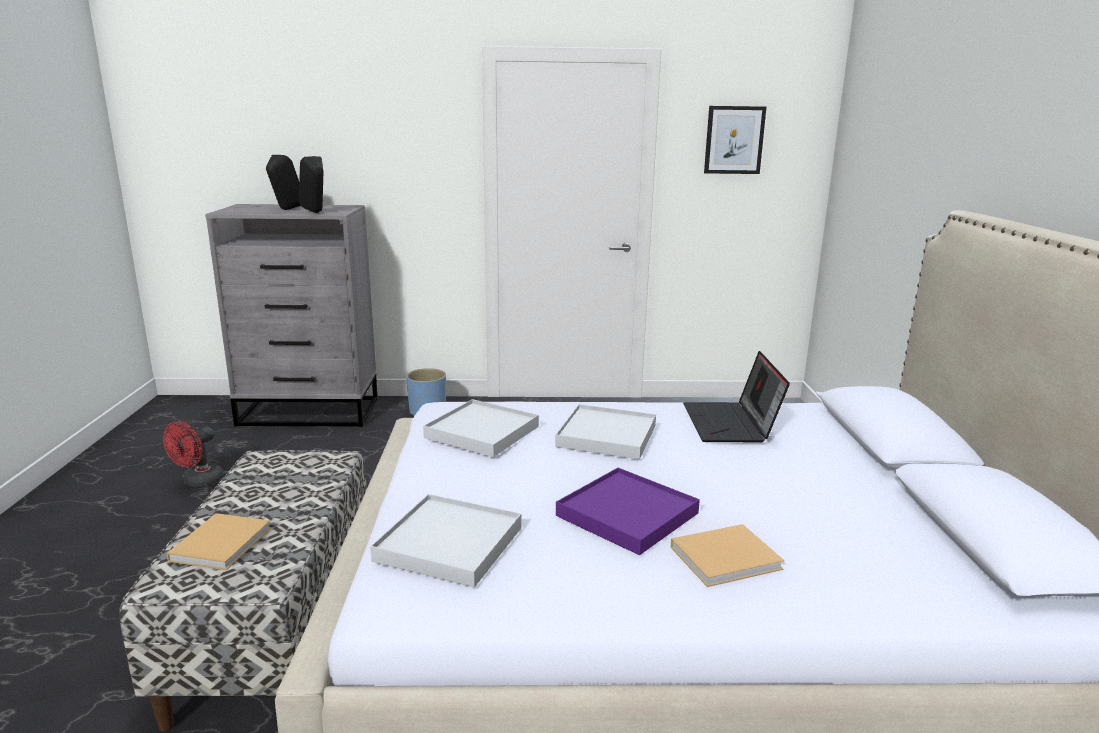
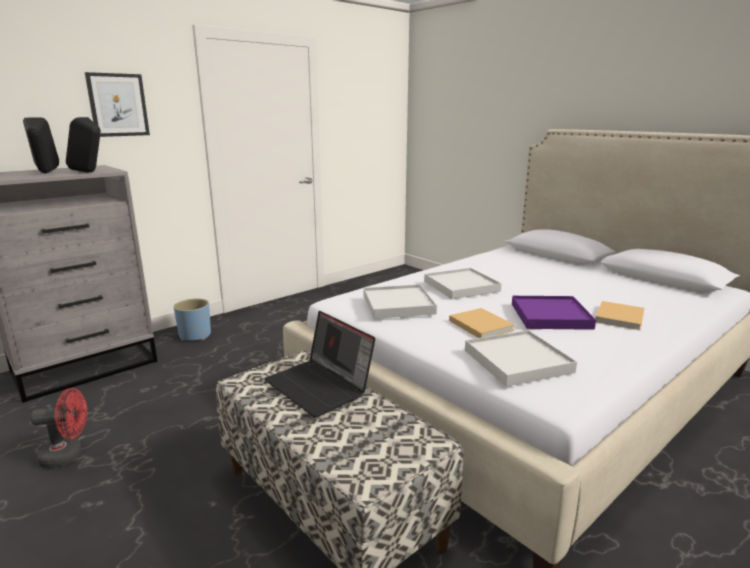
camera: 40 degrees left, 0 degrees up
red fan [163,421,224,487] -> red fan turned 90 degrees counterclockwise [30,388,87,468]
beige book [166,513,271,570] -> beige book moved to [449,308,515,338]
laptop [683,351,790,442] -> laptop moved to [264,311,375,417]
picture [704,106,766,174] -> picture moved to [85,72,150,137]

